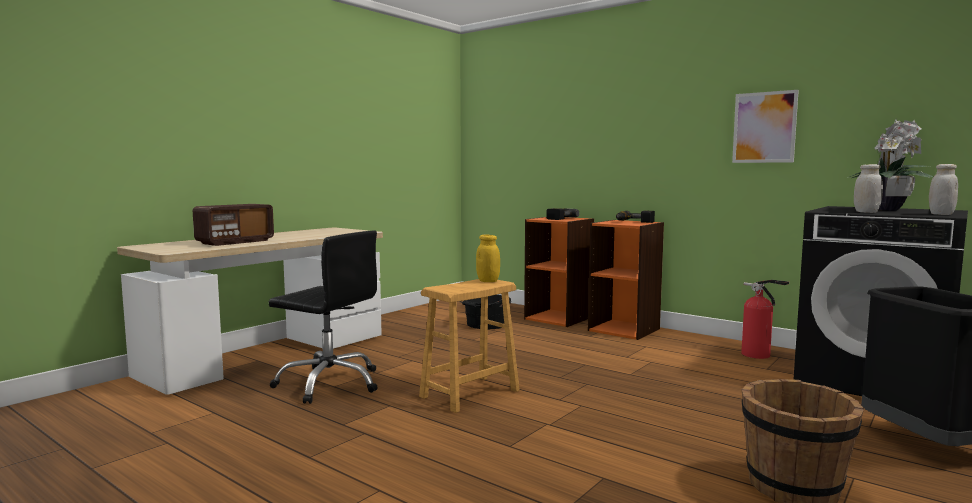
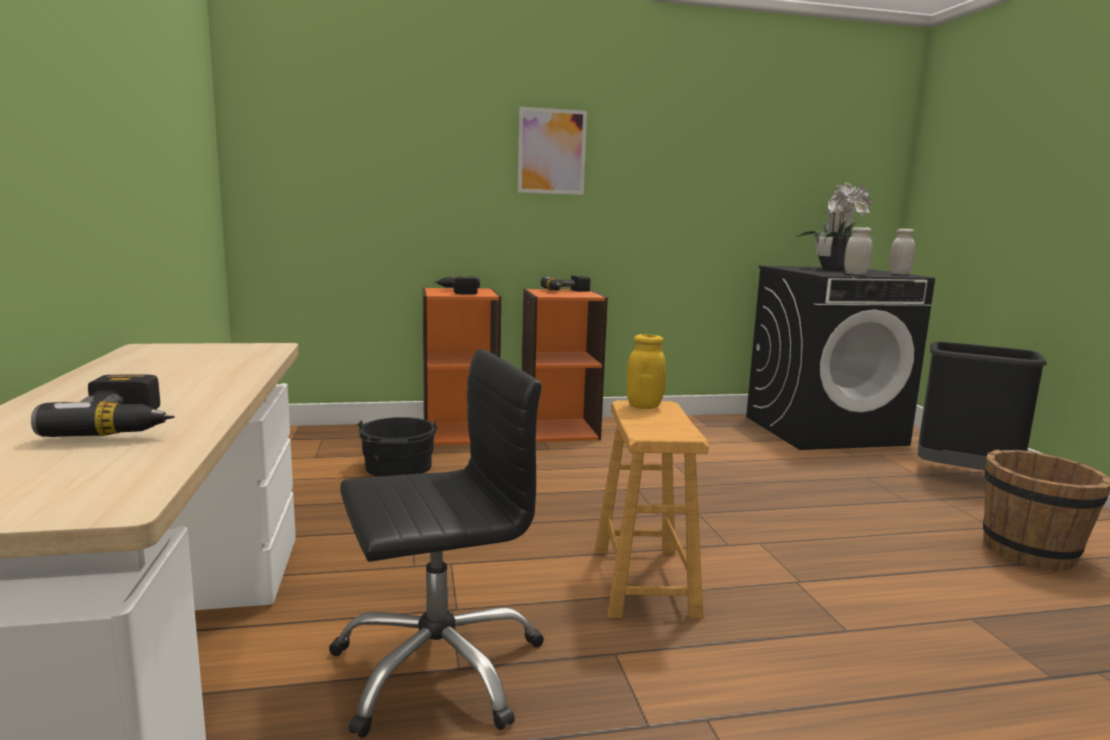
camera: 50 degrees left, 5 degrees up
radio [193,204,274,246] -> power drill [31,374,175,437]
picture [732,90,799,163] -> picture moved to [518,107,587,195]
fire extinguisher [741,280,789,359] -> none

